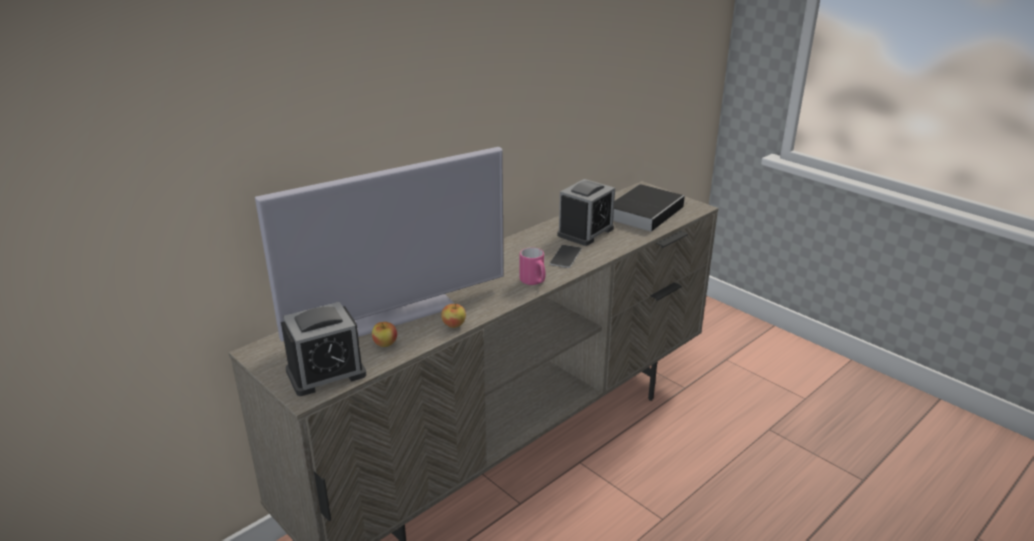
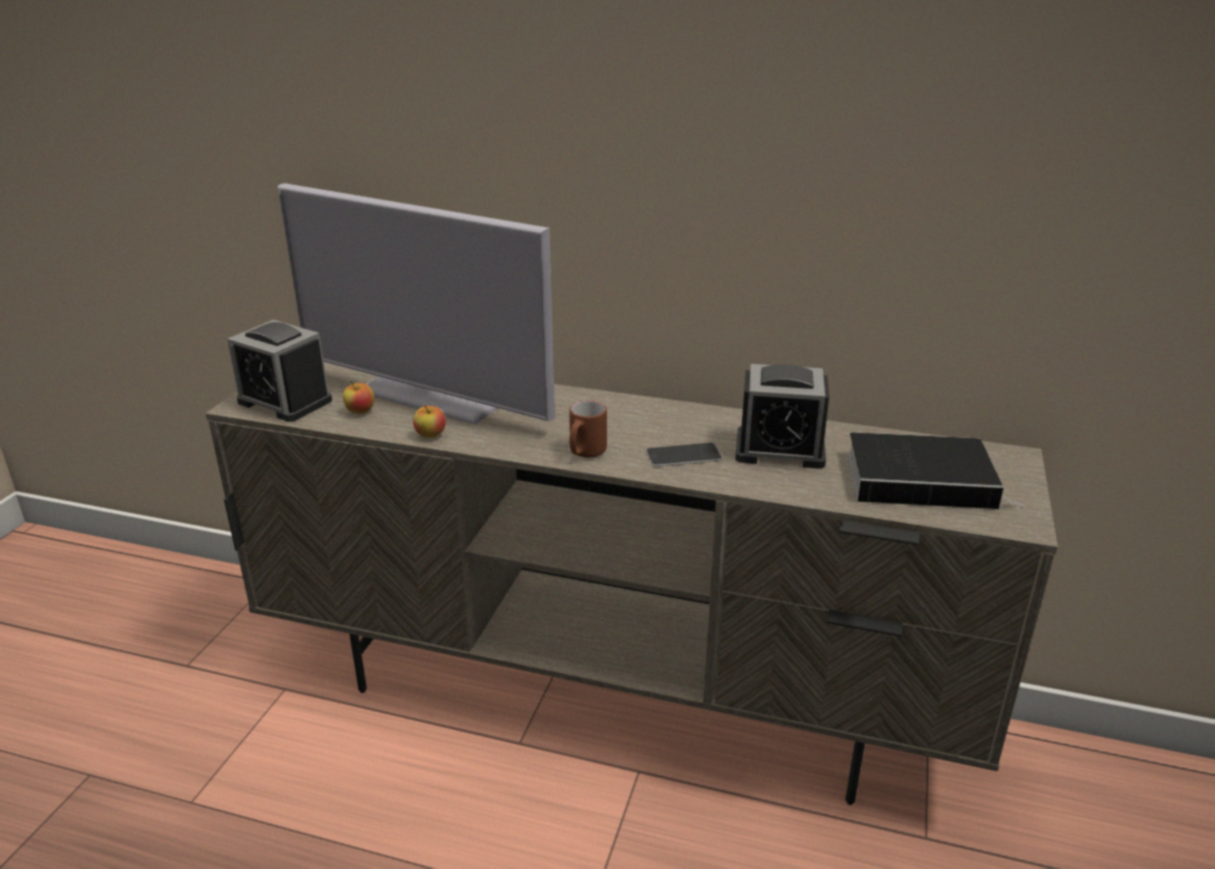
camera: 60 degrees right, 0 degrees up
pink mug [520,247,546,285] -> brown mug [569,400,607,458]

